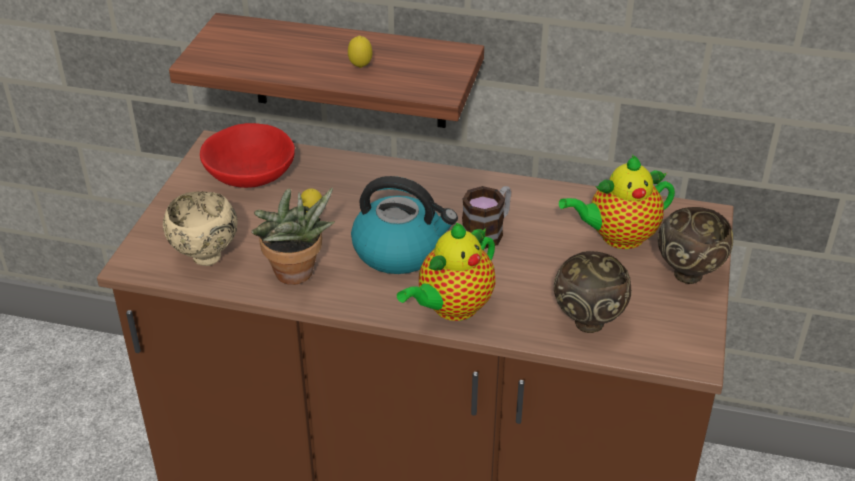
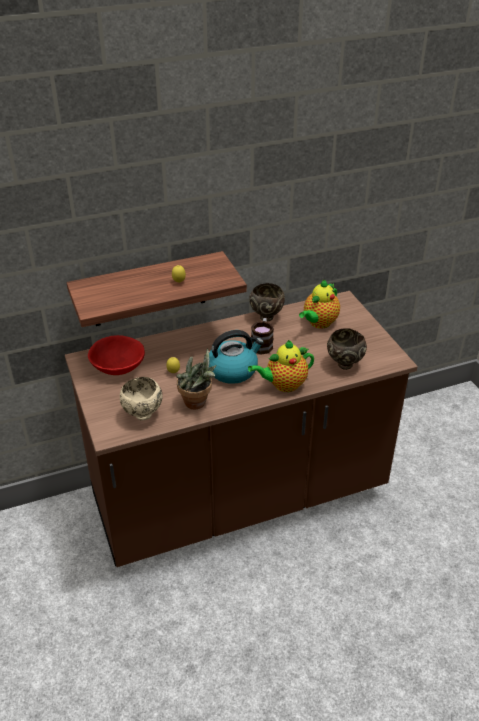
camera: 35 degrees left, 0 degrees up
teapot [397,223,496,321] -> teapot turned 60 degrees clockwise [248,340,314,392]
brown bowl [658,207,733,284] -> brown bowl moved to [249,283,285,321]

